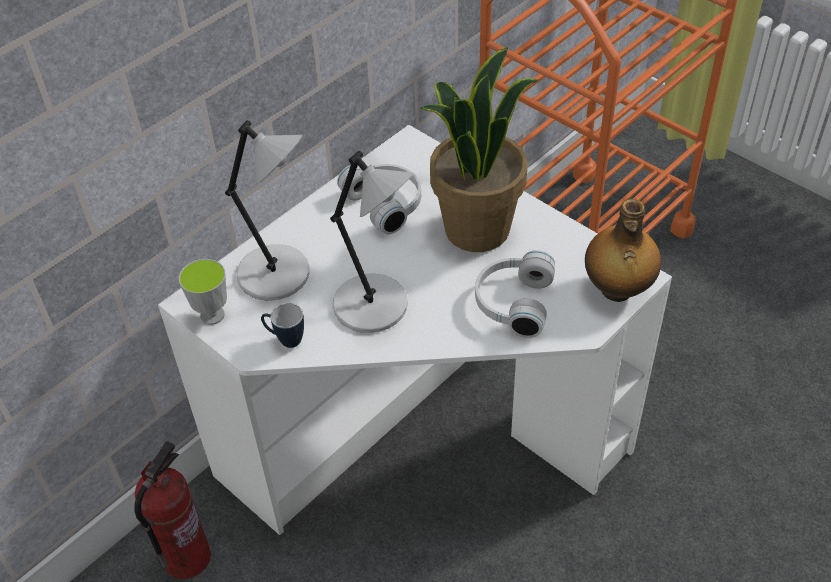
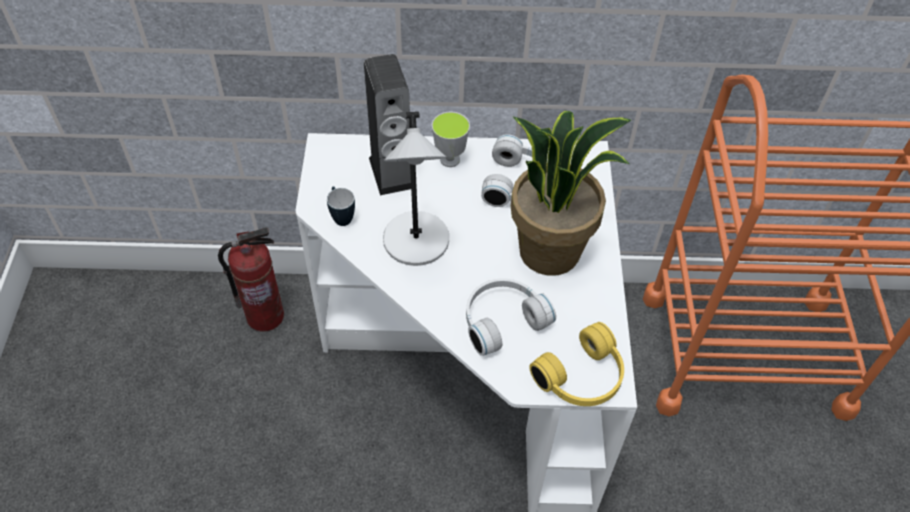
camera: 45 degrees right, 5 degrees up
cup [179,259,227,325] -> cup moved to [432,111,470,167]
grey table lamp [225,120,310,301] -> speaker [364,54,411,195]
bottle [585,199,661,302] -> yellow headphones [529,322,624,406]

